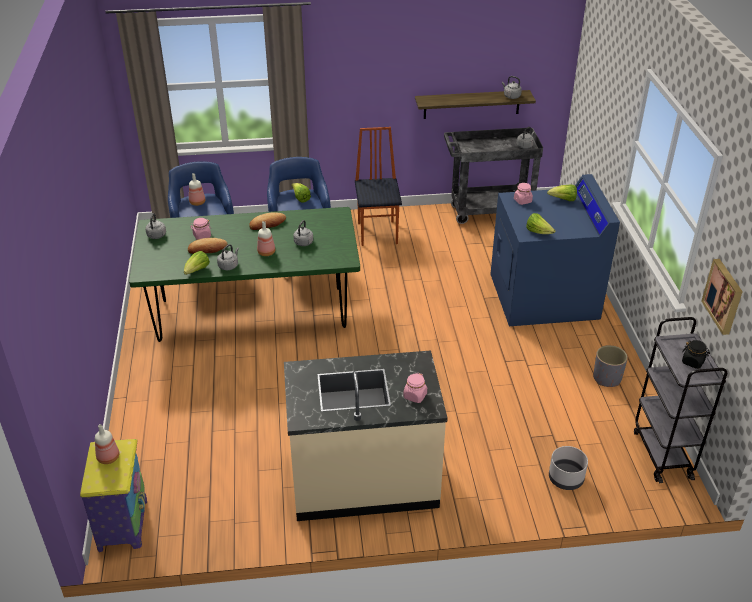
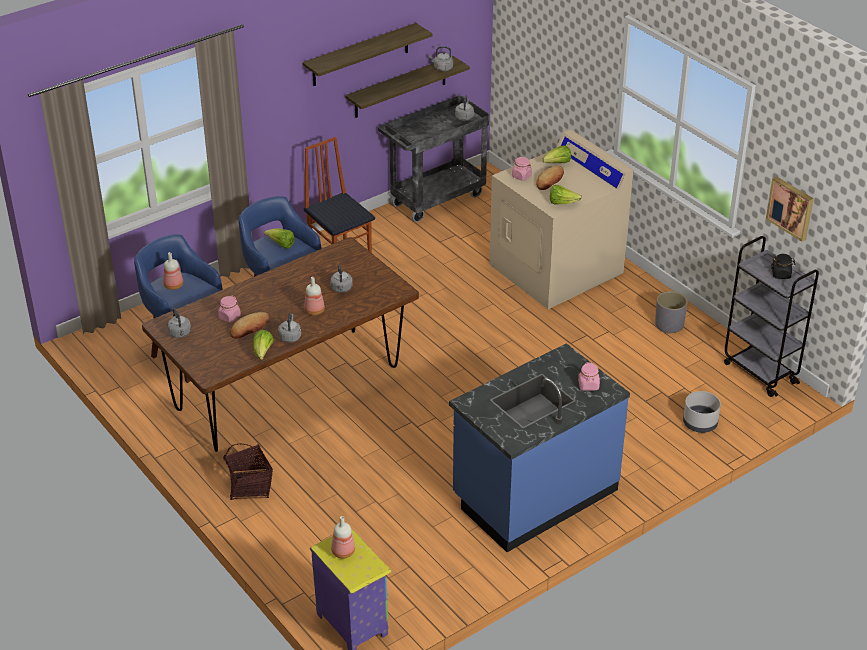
camera: 30 degrees left, 0 degrees up
green dining table [129,207,360,342] -> brown dining table [142,237,419,452]
bread [249,212,286,230] -> bread moved to [536,166,564,190]
beige counter [284,350,448,521] -> blue counter [449,343,630,552]
blue washing machine [490,174,620,326] -> beige washing machine [489,129,633,309]
none -> basket [223,444,273,500]
none -> shelf [302,23,433,86]

